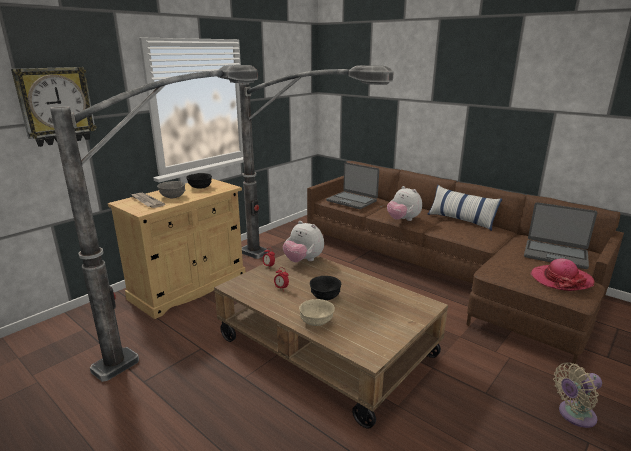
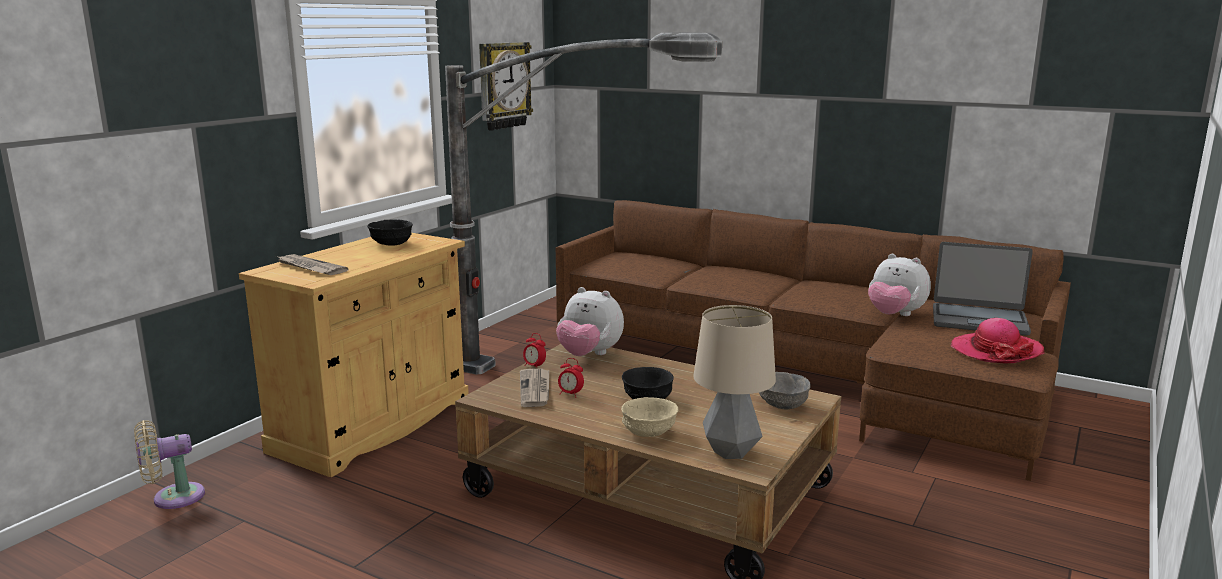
camera: 10 degrees left, 5 degrees down
wall clock [11,67,97,147] -> wall clock moved to [479,42,533,131]
floor lamp [50,65,258,382] -> none
grey bowl [157,181,185,198] -> grey bowl moved to [759,372,811,410]
laptop [326,162,379,209] -> none
plush toy [387,186,422,221] -> plush toy moved to [868,254,931,316]
pillow [427,185,502,231] -> none
beige fan [553,362,602,428] -> beige fan moved to [134,420,205,509]
none -> newspaper [520,368,549,407]
none -> table lamp [694,305,776,459]

